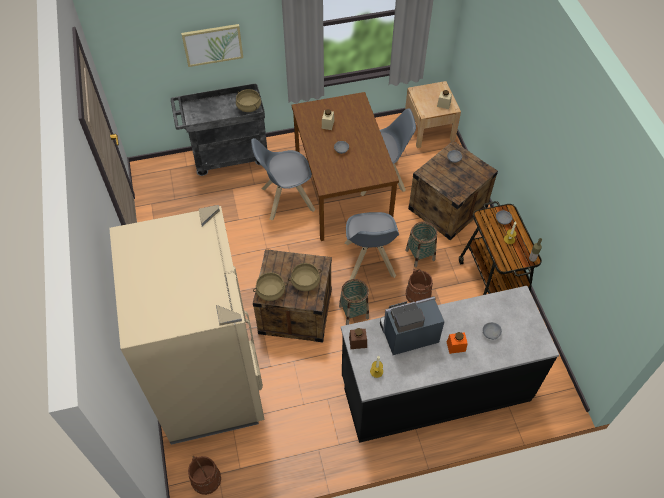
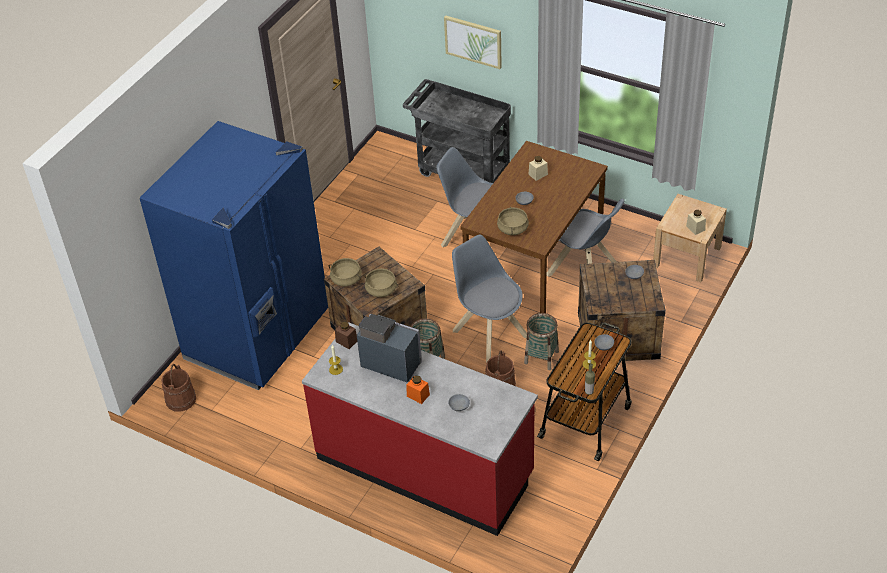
camera: 45 degrees right, 10 degrees down
beige fridge [109,205,265,445] -> blue fridge [140,121,328,390]
beige cooking pot [236,89,261,112] -> beige cooking pot moved to [497,206,529,235]
black counter [341,286,559,443] -> red counter [302,322,538,536]
grey chair [345,212,399,280] -> grey chair turned 105 degrees clockwise [452,235,527,363]

